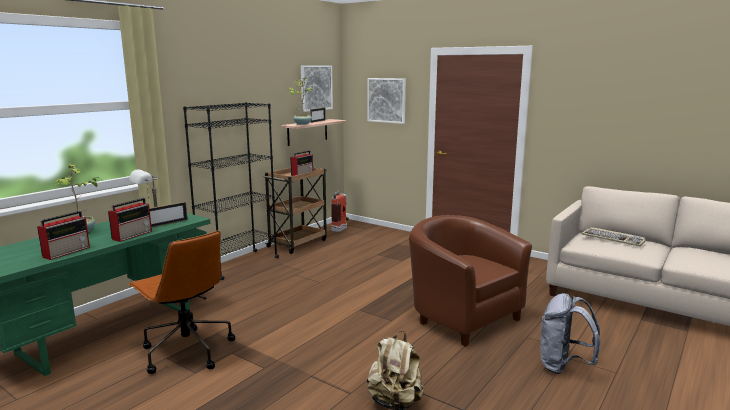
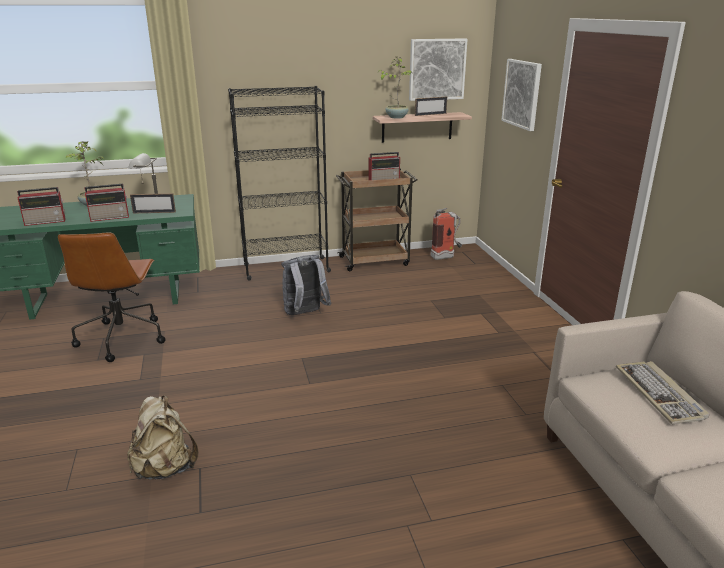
camera: 40 degrees right, 10 degrees up
brown armchair [409,215,532,347] -> none
grey backpack [541,293,600,374] -> grey backpack moved to [281,255,332,315]

